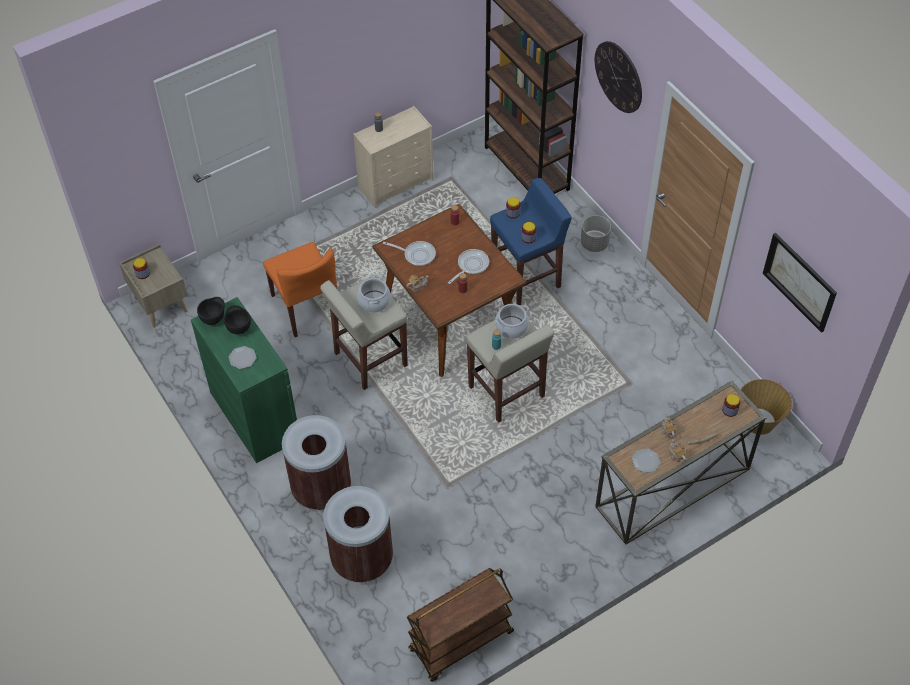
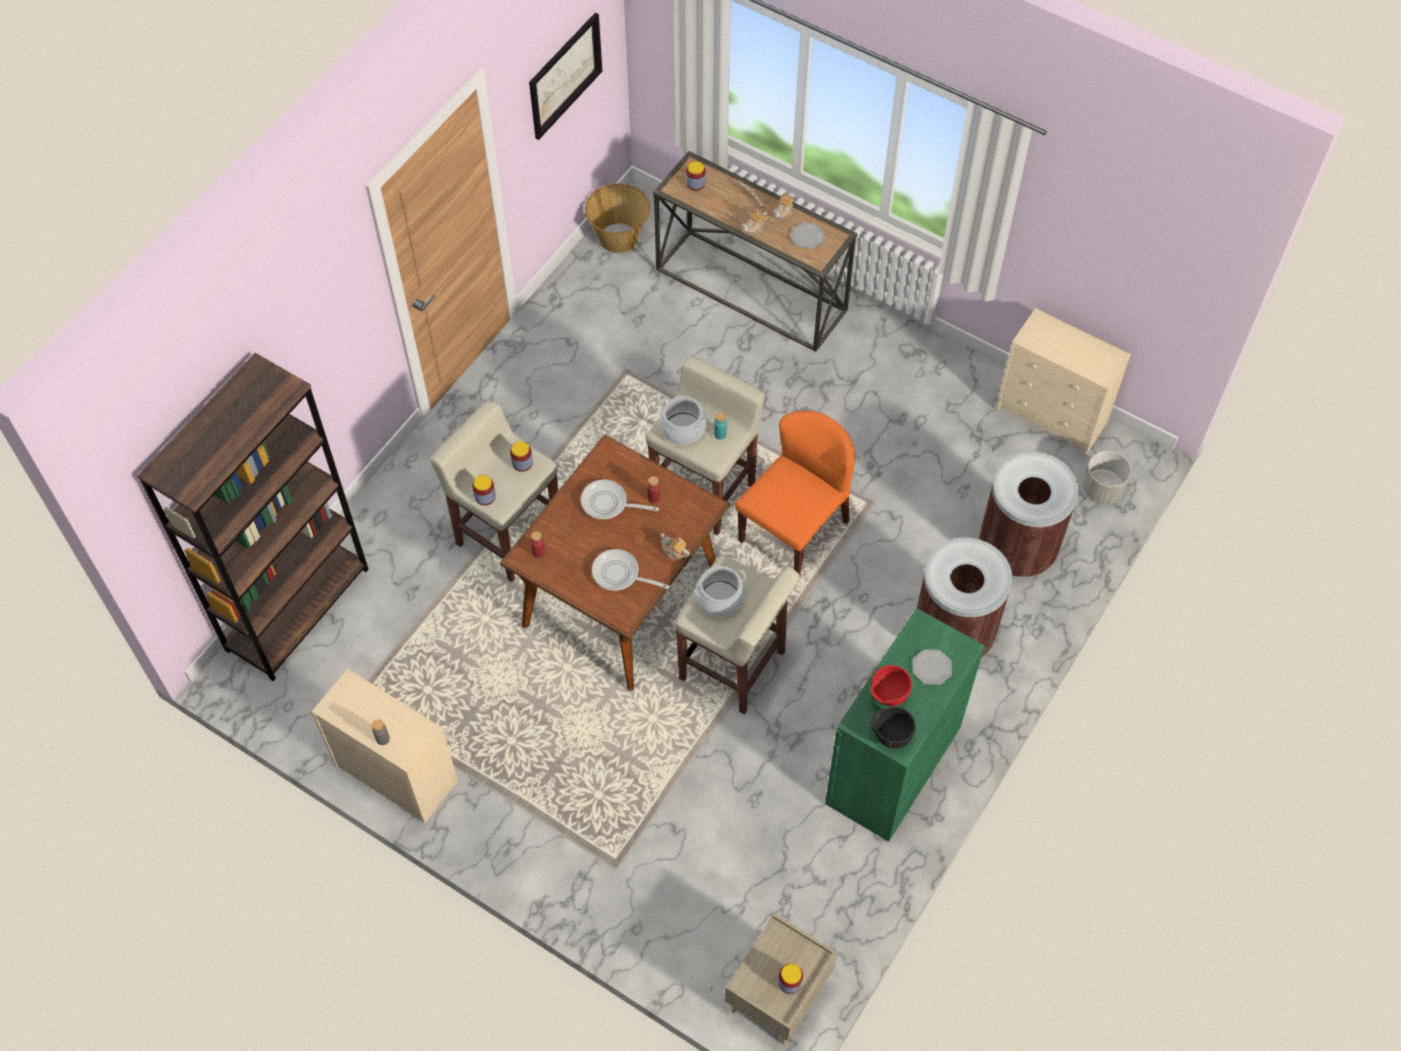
camera: 115 degrees left, 5 degrees up
black bowl [224,305,251,334] -> red bowl [871,665,912,706]
orange chair [263,242,337,337] -> orange chair moved to [735,411,855,575]
frying pan [383,241,436,266] -> frying pan turned 60 degrees counterclockwise [592,549,670,591]
brown cart [407,568,514,682] -> beige dresser [995,308,1131,456]
blue stool [490,178,572,305] -> beige stool [430,400,558,582]
grey planter [581,215,611,252] -> grey planter moved to [1082,451,1131,504]
wall clock [595,41,642,113] -> none

